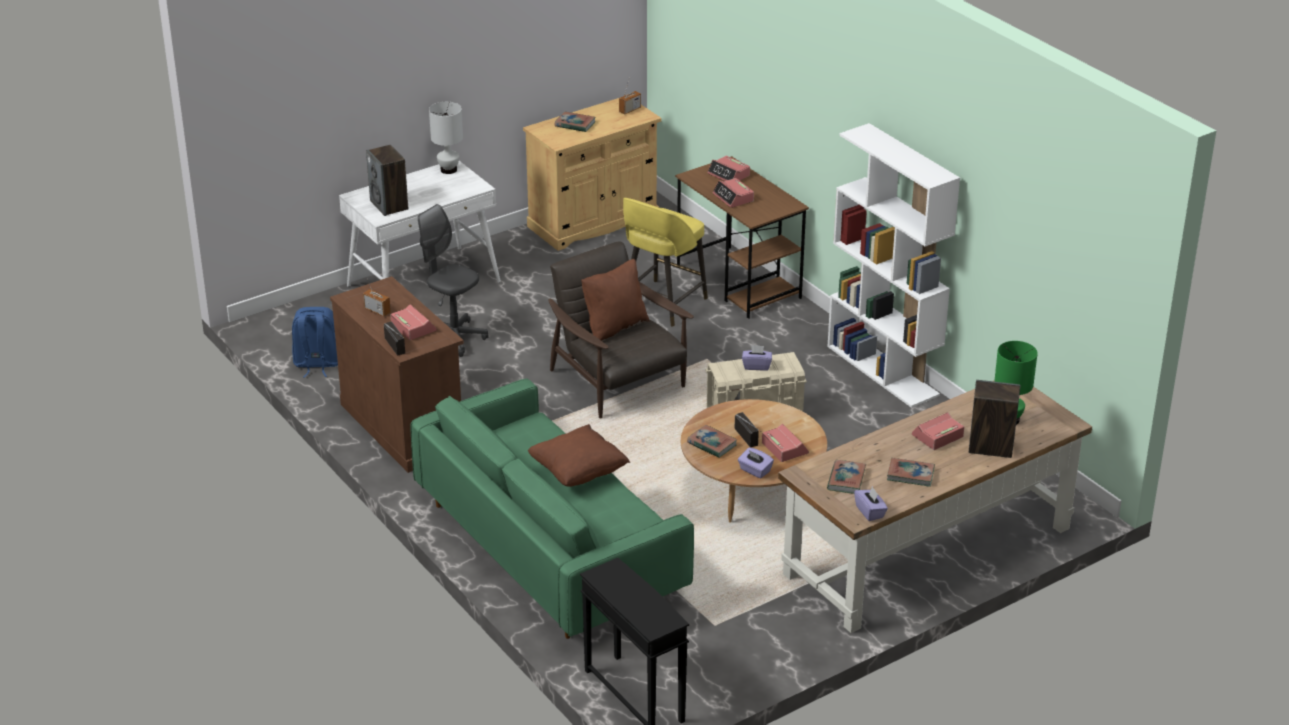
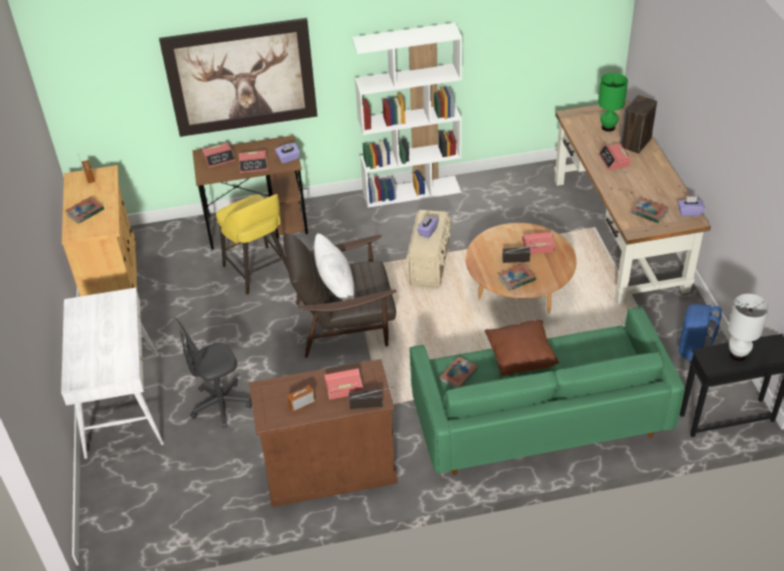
camera: 65 degrees left, 10 degrees up
blue backpack [292,307,338,378] -> blue backpack moved to [679,304,722,361]
speaker [366,145,408,216] -> none
white table lamp [429,102,463,174] -> white table lamp moved to [728,294,769,361]
brown pillow [581,259,650,341] -> white pillow [314,233,355,300]
purple tissue box [738,447,774,478] -> purple tissue box moved to [275,143,300,164]
book [887,458,935,487] -> book moved to [438,356,478,388]
none -> picture [159,18,317,137]

